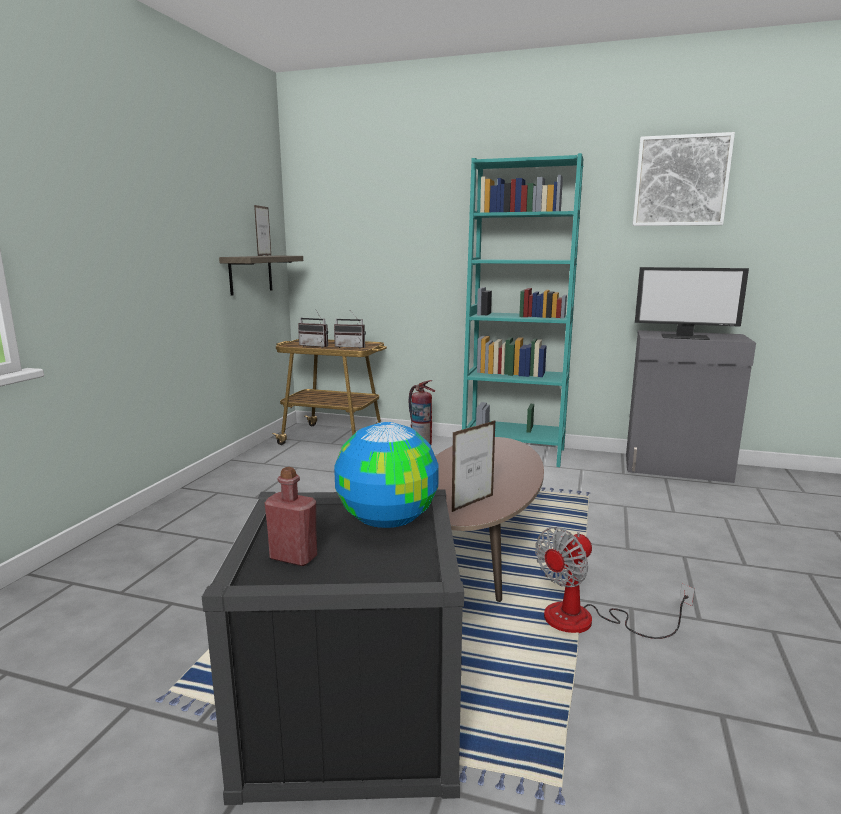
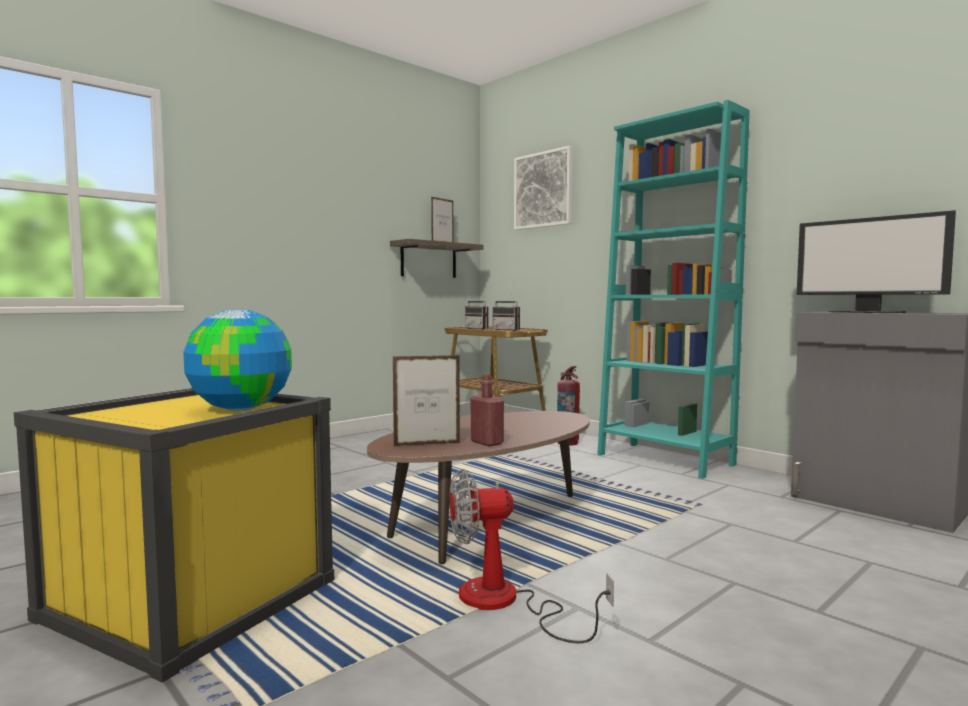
camera: 30 degrees right, 10 degrees down
black storage box [202,489,464,805] -> yellow storage box [14,388,334,683]
red bottle [264,467,317,566] -> red bottle moved to [470,374,504,446]
picture [633,132,735,226] -> picture moved to [514,146,573,230]

